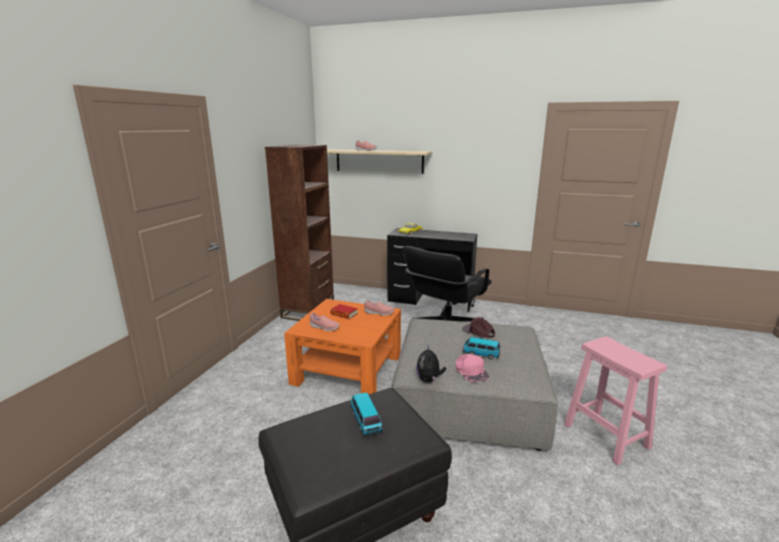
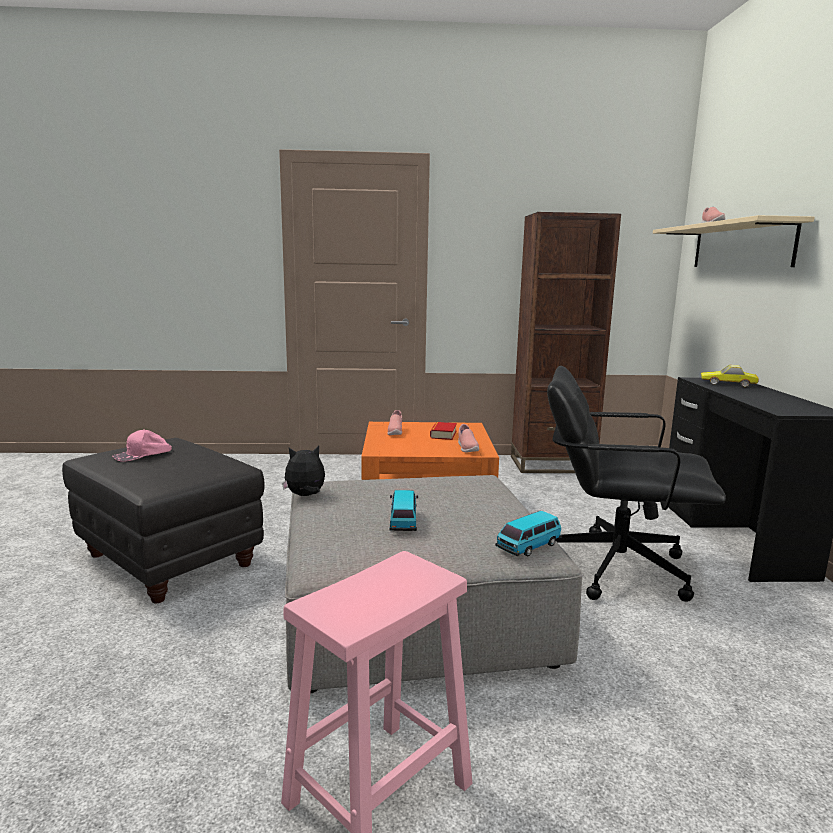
camera: 70 degrees right, 5 degrees down
toy car [350,393,383,437] -> toy car moved to [495,511,562,556]
pink cap [456,354,489,382] -> pink cap moved to [112,430,172,462]
brown cap [462,317,495,338] -> none

